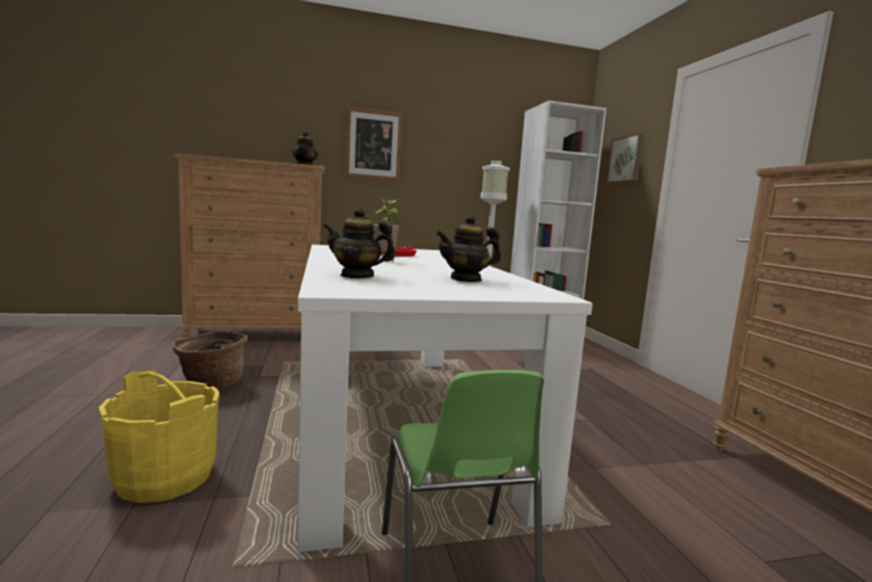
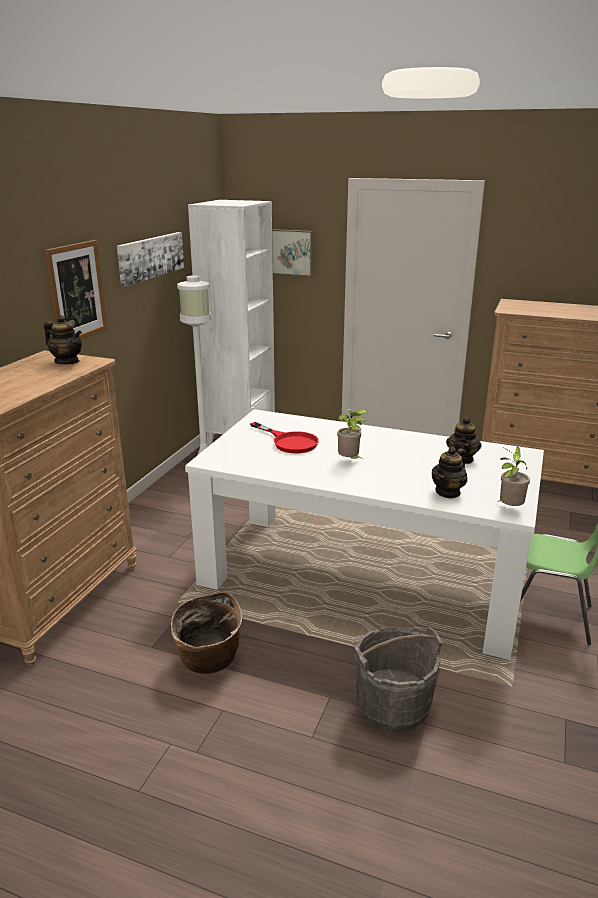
camera: 55 degrees left, 15 degrees up
yellow bucket [99,370,220,503] -> grey bucket [354,626,443,732]
none -> picture [117,232,184,286]
none -> potted plant [497,447,530,506]

